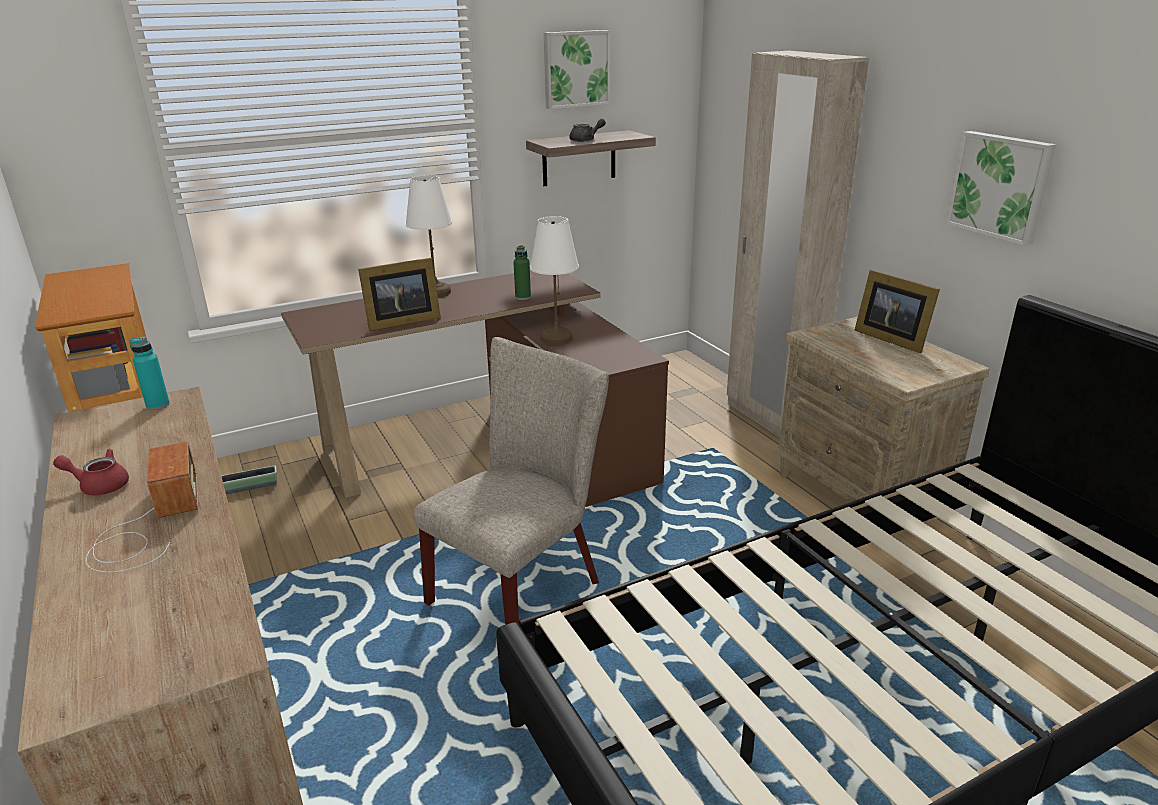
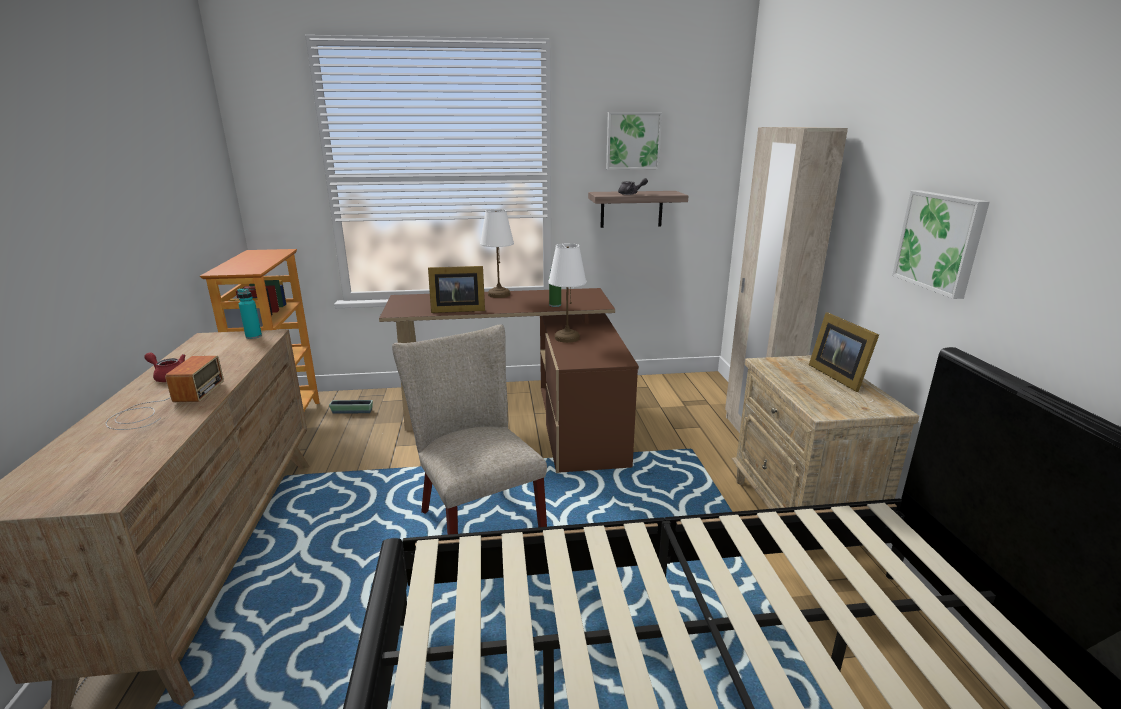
camera: 20 degrees right, 5 degrees down
beige chair [413,337,609,625] -> beige chair turned 90 degrees counterclockwise [392,324,547,535]

